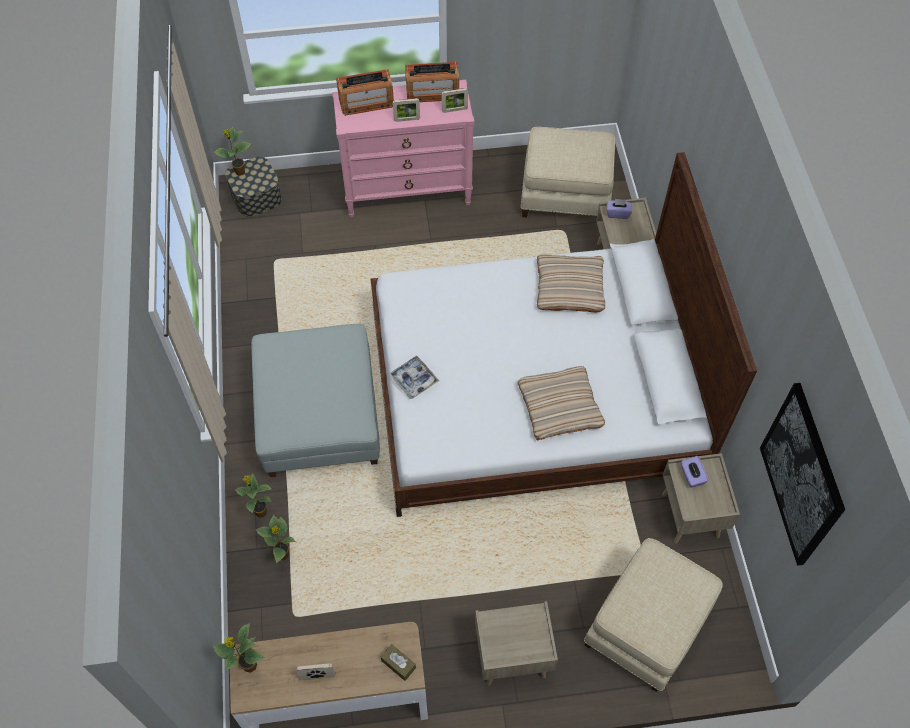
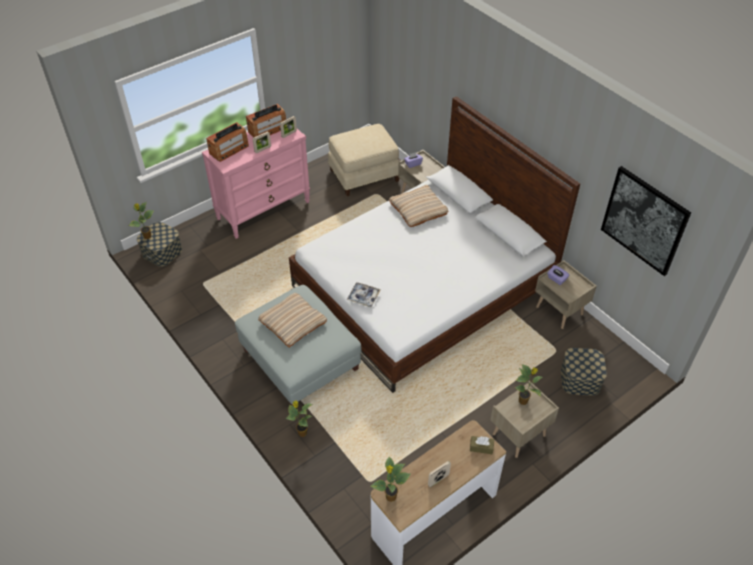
camera: 30 degrees left, 10 degrees down
potted plant [256,514,296,563] -> potted plant moved to [515,364,543,405]
beige pillow [518,366,605,440] -> beige pillow moved to [258,293,327,348]
beige ottoman [584,538,723,692] -> storage box [561,348,607,396]

